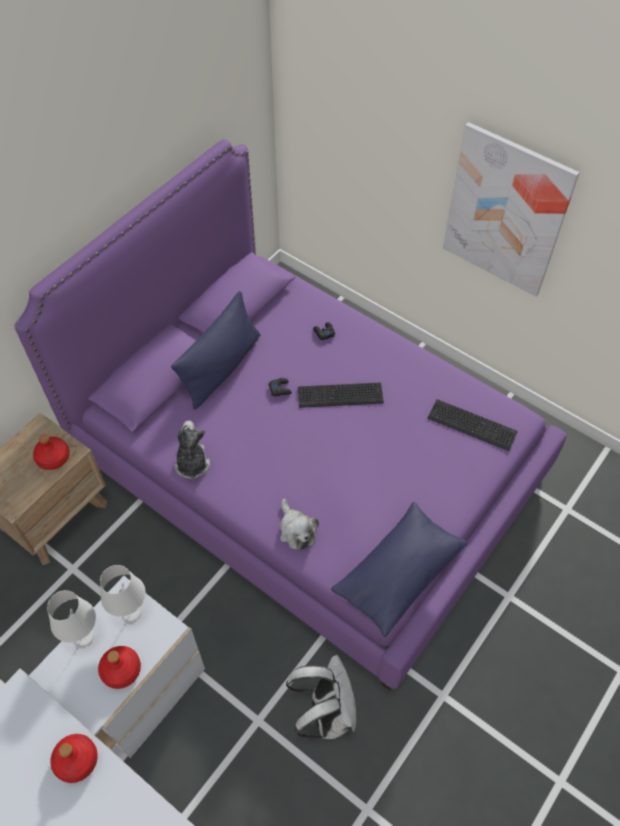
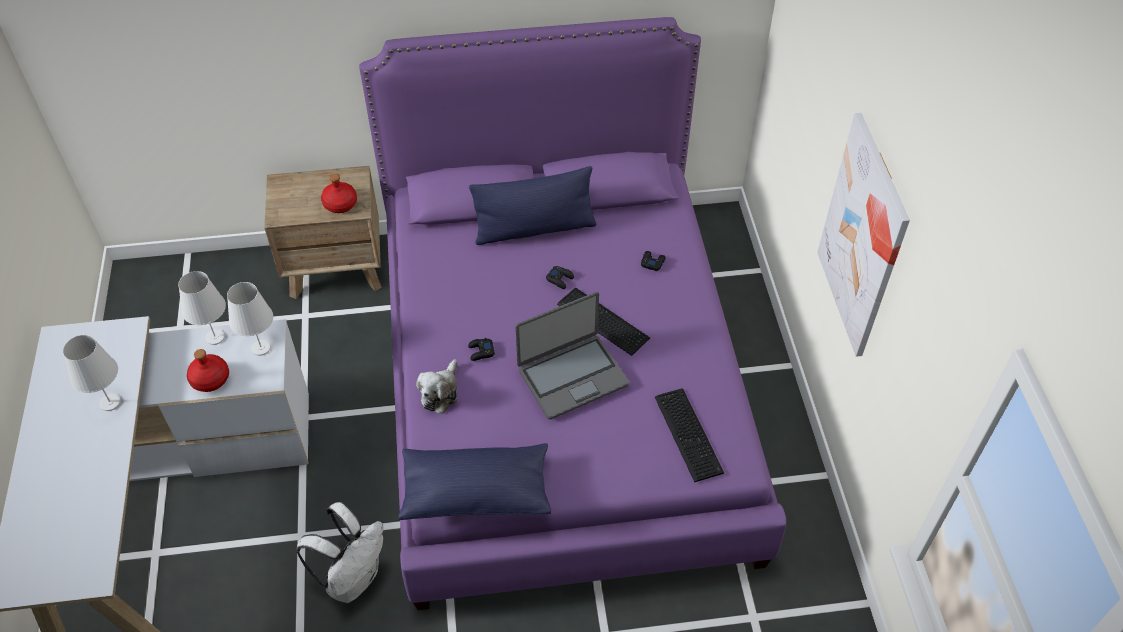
camera: 45 degrees right, 5 degrees down
red bottle [50,734,98,783] -> white table lamp [63,335,121,411]
plush toy [174,420,210,481] -> none
none -> black game controller [468,338,495,361]
none -> laptop [515,292,629,420]

